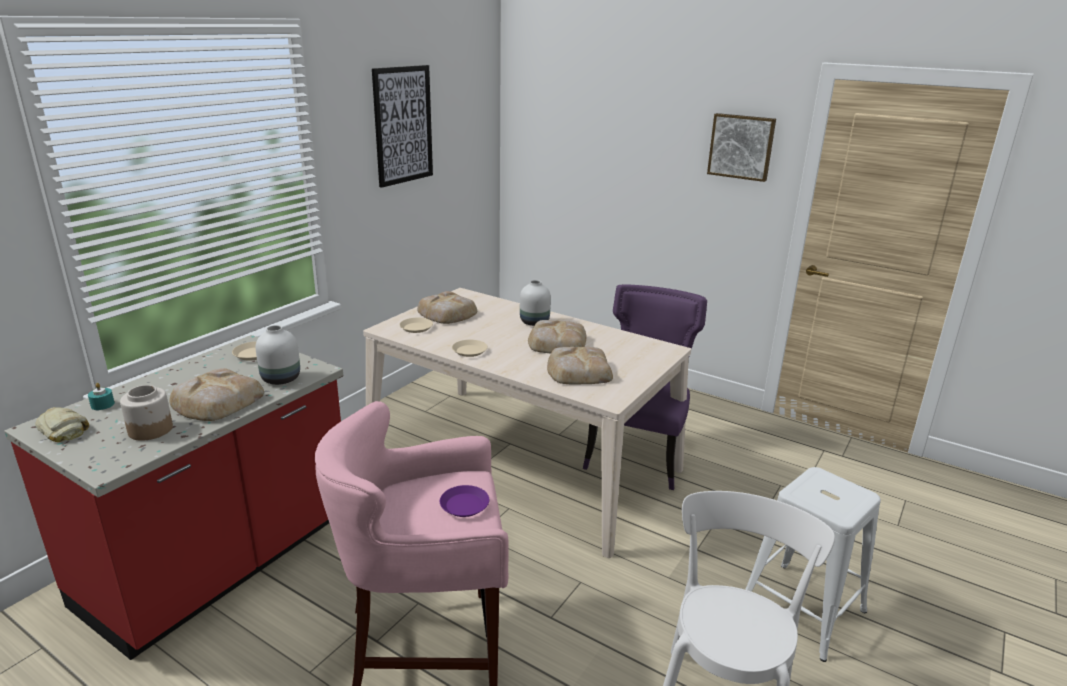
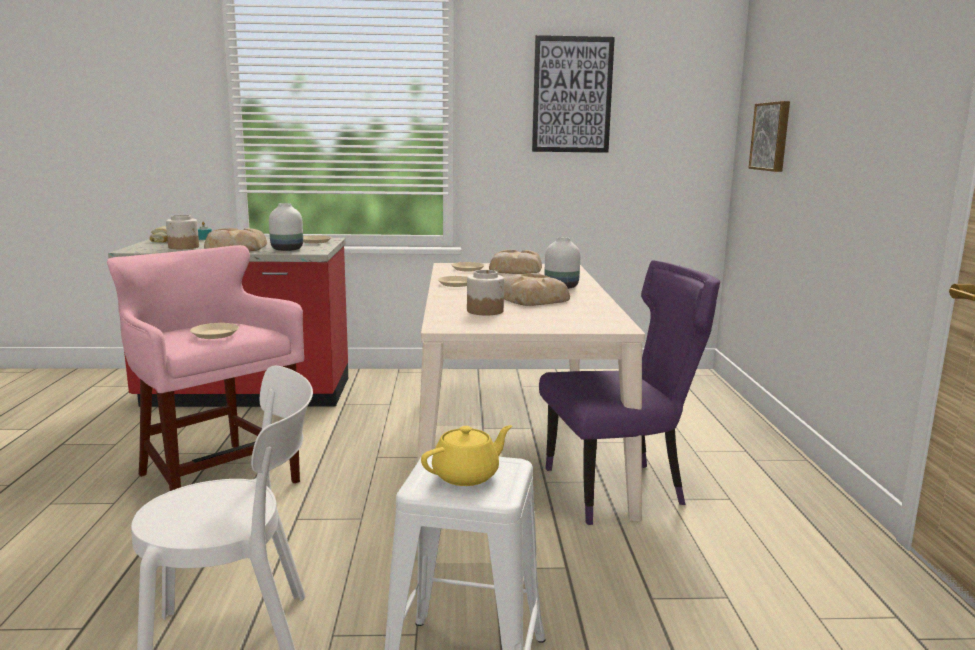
camera: 55 degrees right, 10 degrees down
purple plate [440,485,489,517] -> beige plate [190,323,239,339]
bread [547,347,613,384] -> jar [467,270,504,315]
picture [707,113,776,182] -> picture moved to [748,101,790,172]
none -> yellow teapot [421,425,512,486]

